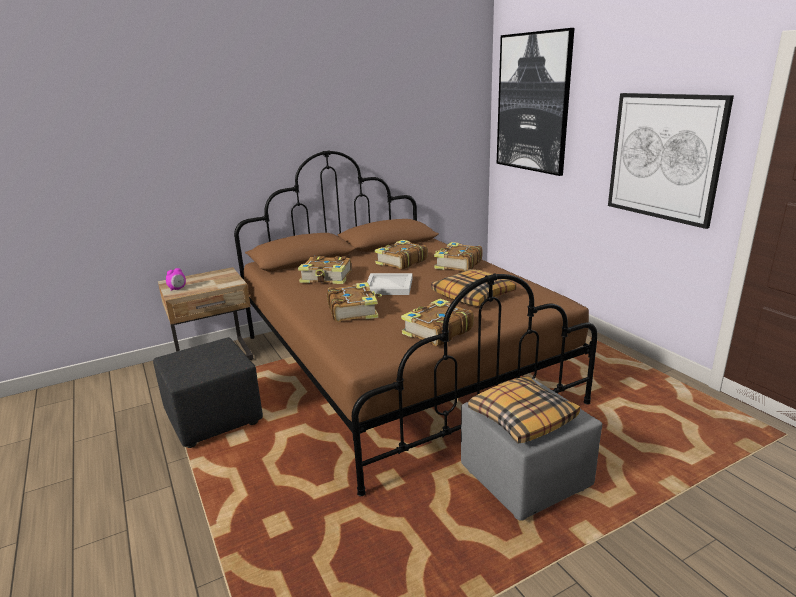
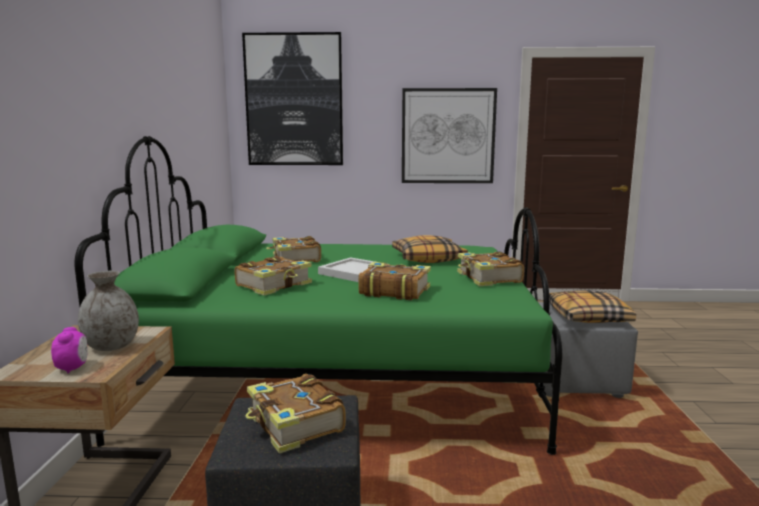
camera: 60 degrees left, 10 degrees down
brown bed [234,150,598,496] -> green bed [74,136,562,455]
book [434,242,483,271] -> book moved to [245,374,346,454]
none -> grey vase [78,271,139,351]

